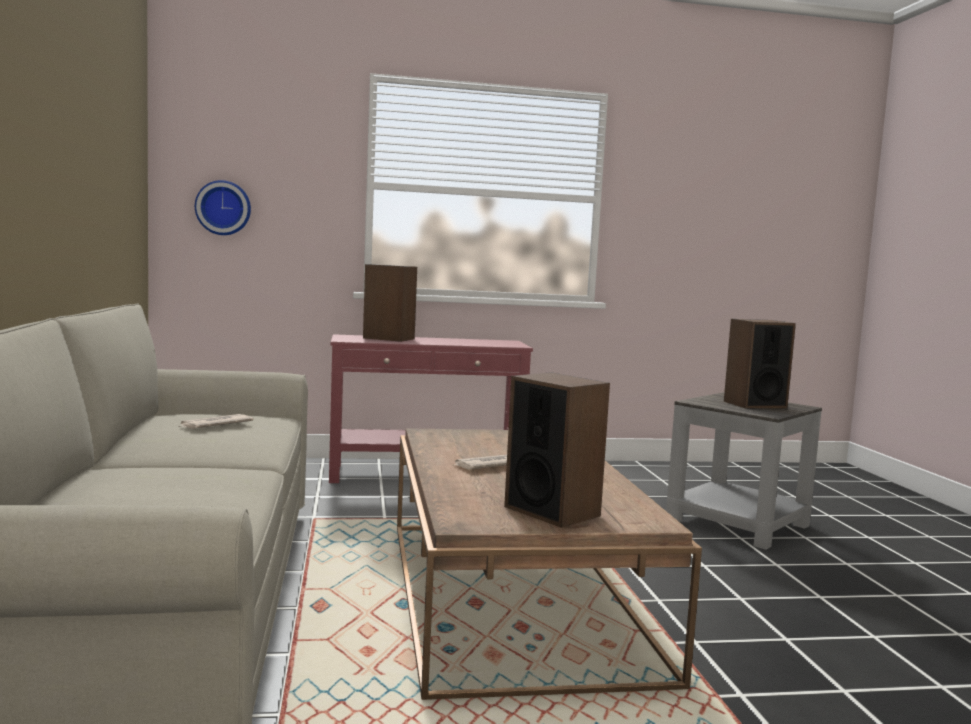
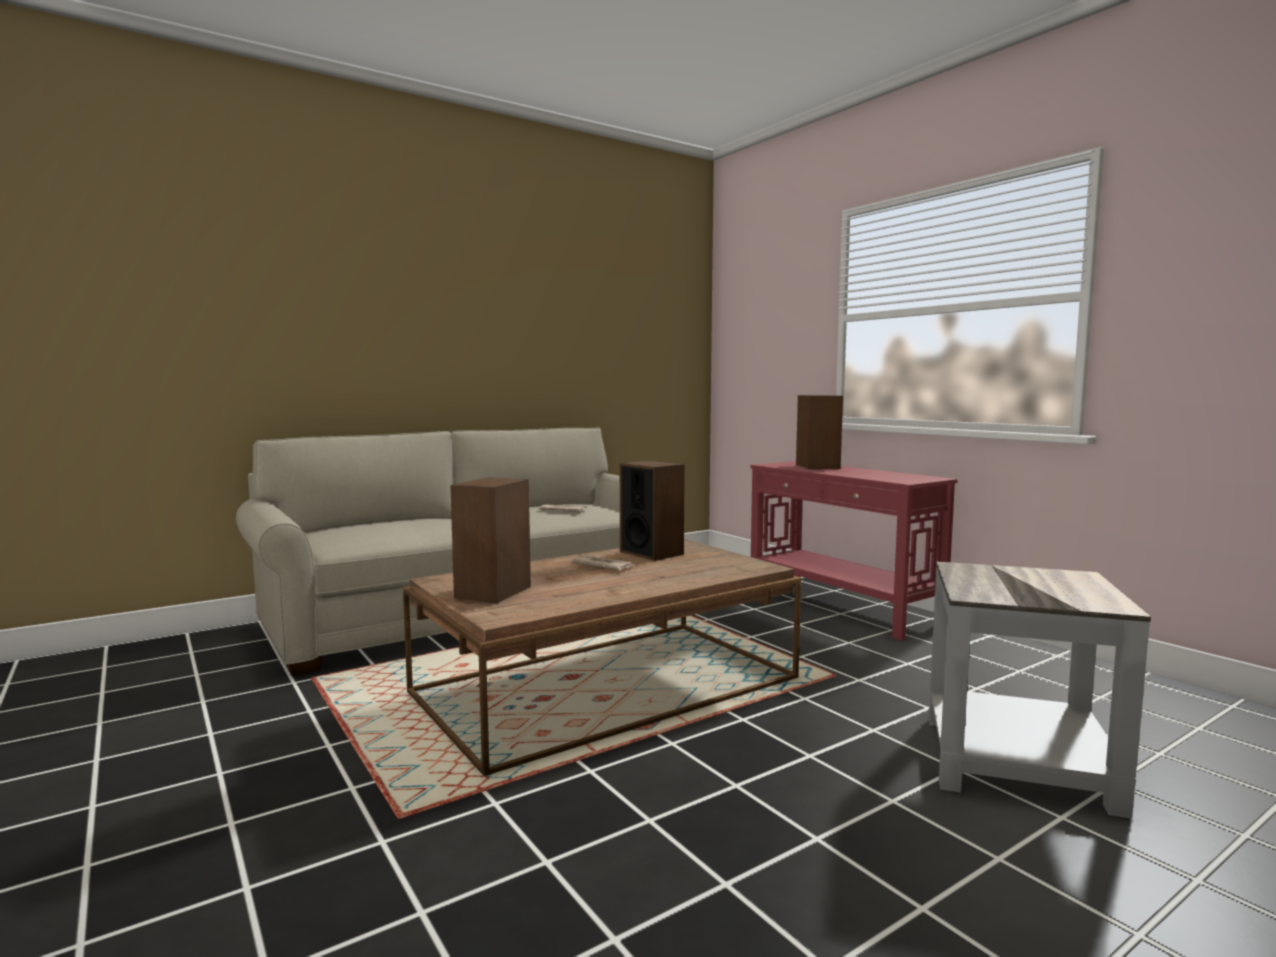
camera: 65 degrees right, 0 degrees up
wall clock [195,180,251,235] -> none
speaker [724,319,796,408] -> speaker moved to [620,461,685,561]

